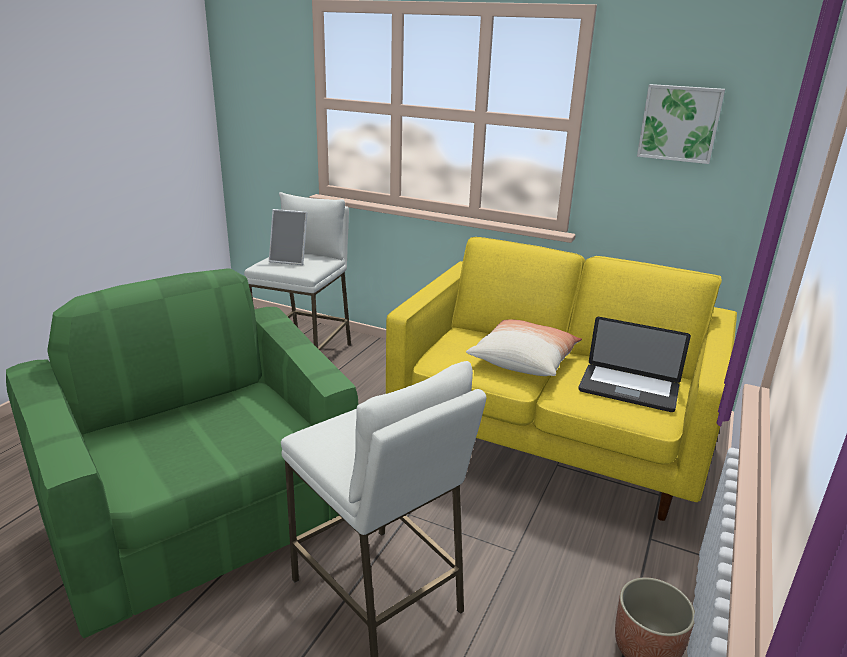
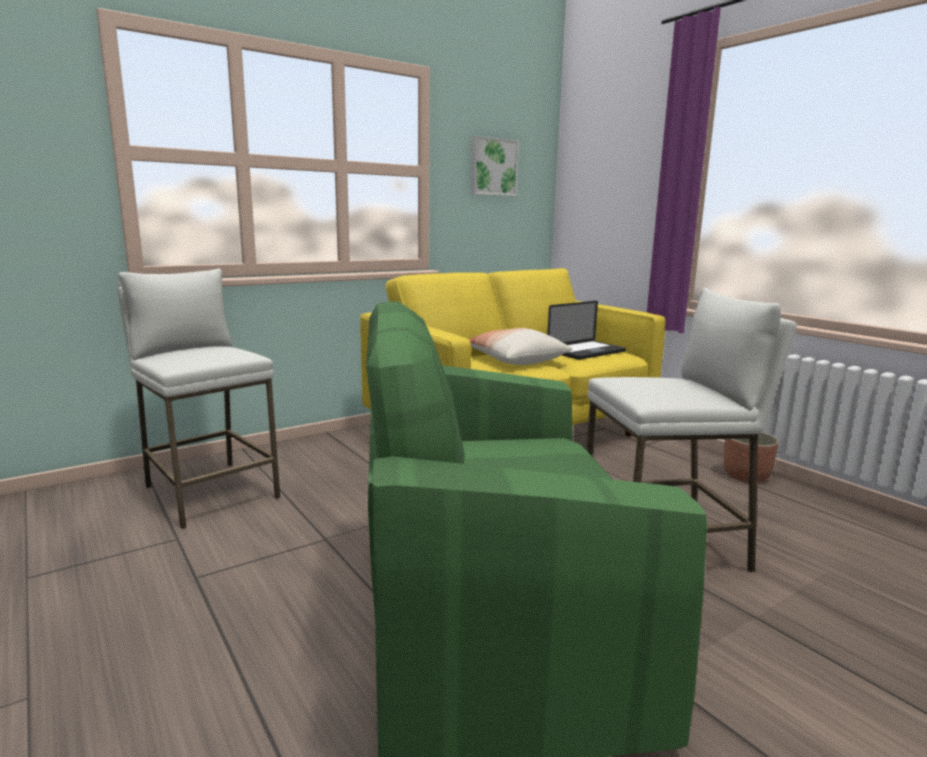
camera: 60 degrees left, 10 degrees down
picture frame [269,209,308,265] -> none

